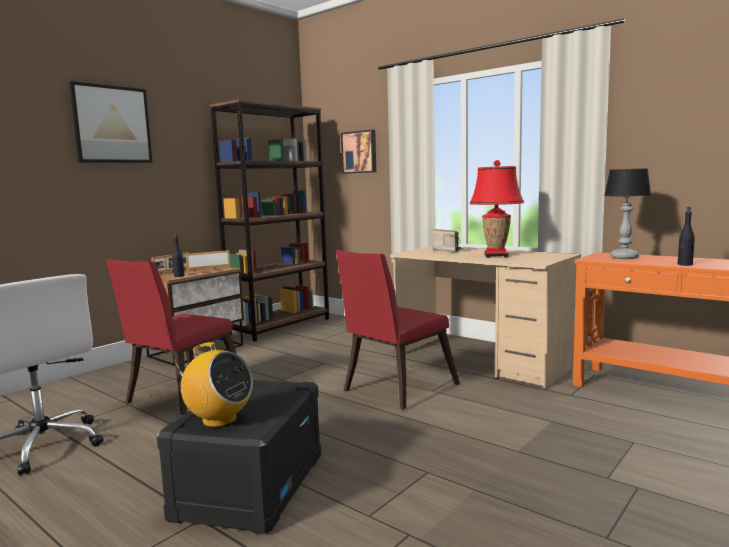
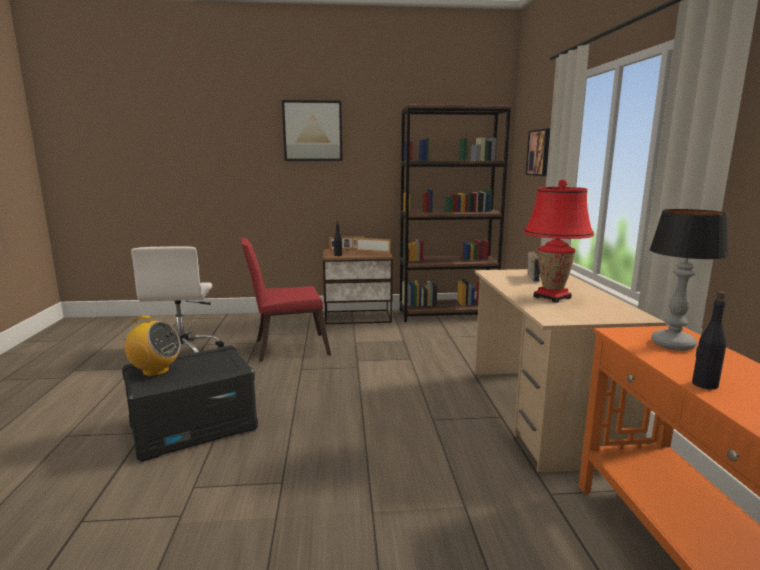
camera: 45 degrees right, 5 degrees up
radio [173,342,253,427] -> radio turned 60 degrees counterclockwise [117,316,181,376]
red chair [336,250,460,409] -> none

